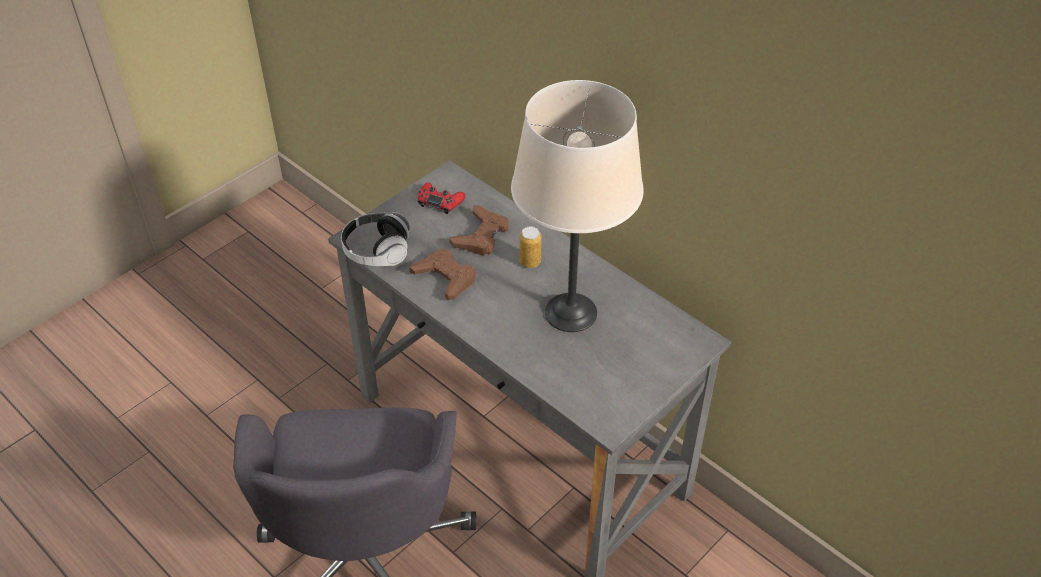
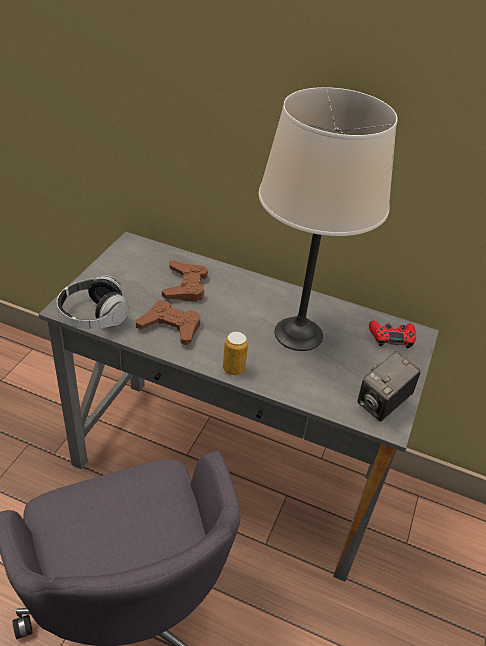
camera: 25 degrees left, 5 degrees down
red game controller [418,182,465,214] -> red game controller moved to [369,321,416,348]
can [519,226,542,268] -> can moved to [223,331,248,375]
none -> camera [357,351,421,422]

